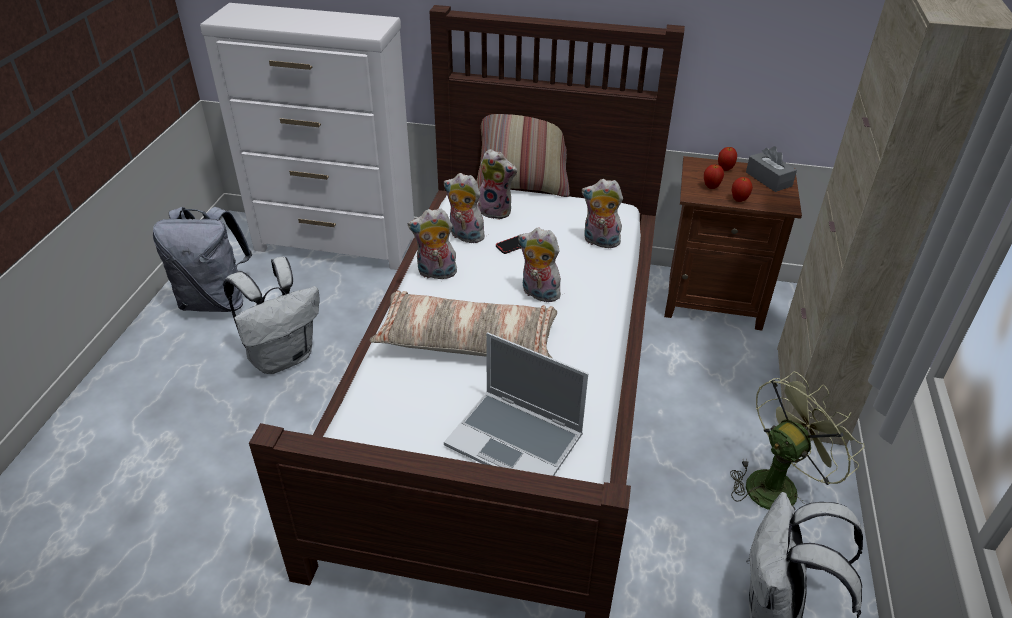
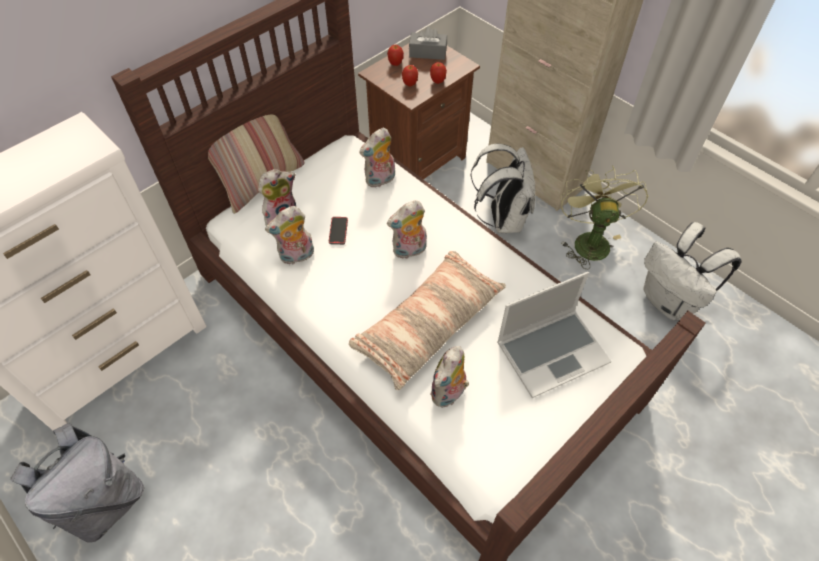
camera: 55 degrees left, 15 degrees up
white backpack [223,257,319,374] -> white backpack moved to [470,143,535,233]
plush toy [408,209,457,279] -> plush toy moved to [430,346,469,408]

